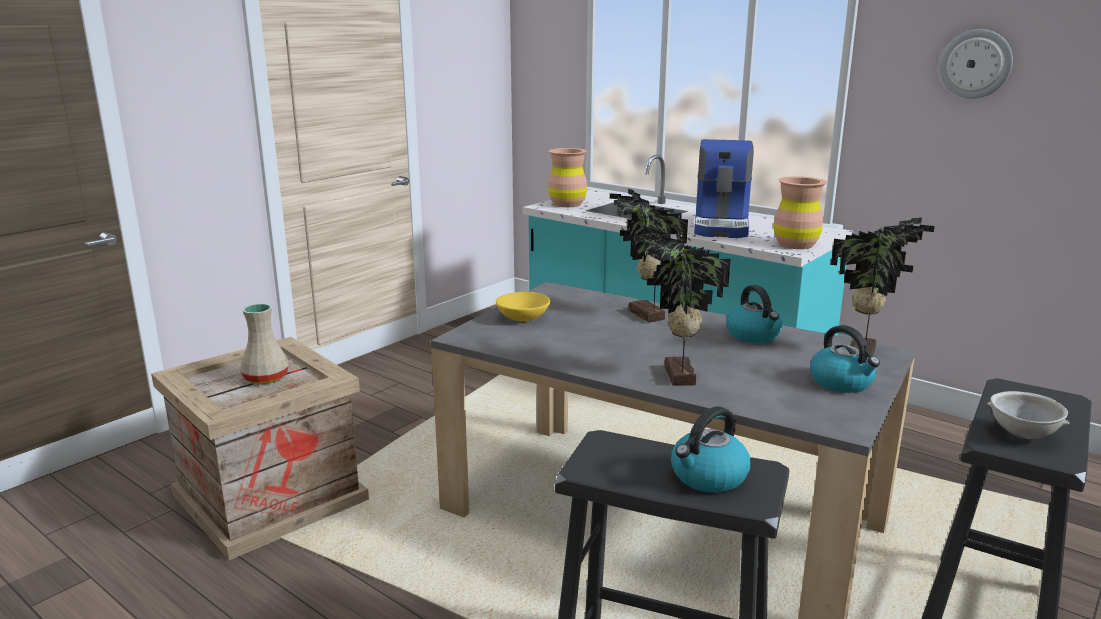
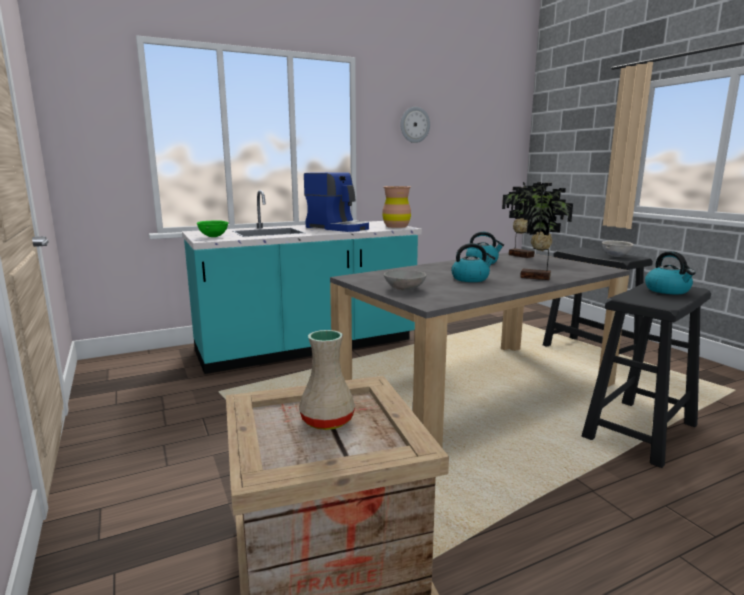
camera: 65 degrees left, 5 degrees down
yellow bowl [496,292,550,321] -> grey bowl [384,270,427,290]
brown vase [548,148,587,207] -> green bowl [197,220,229,237]
potted plant [610,189,688,322] -> none
kettle [810,325,880,393] -> kettle moved to [451,243,495,282]

